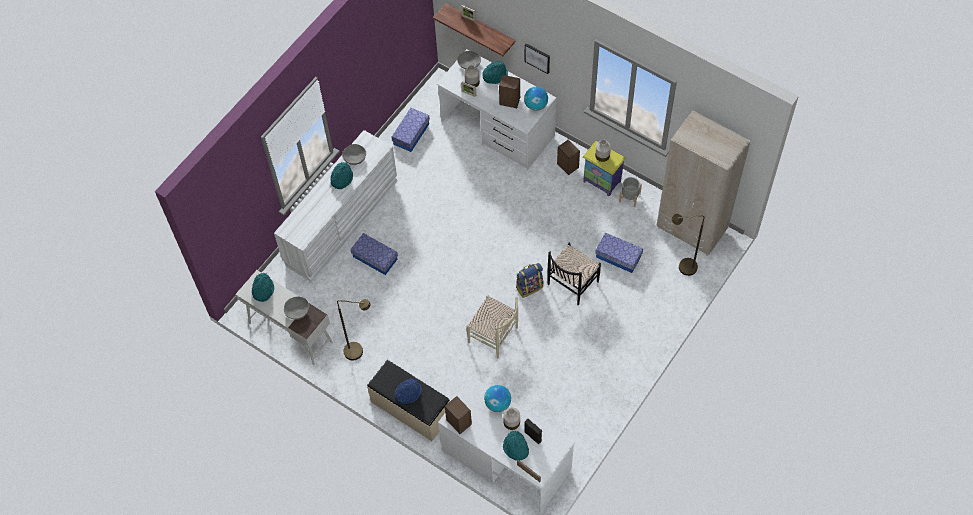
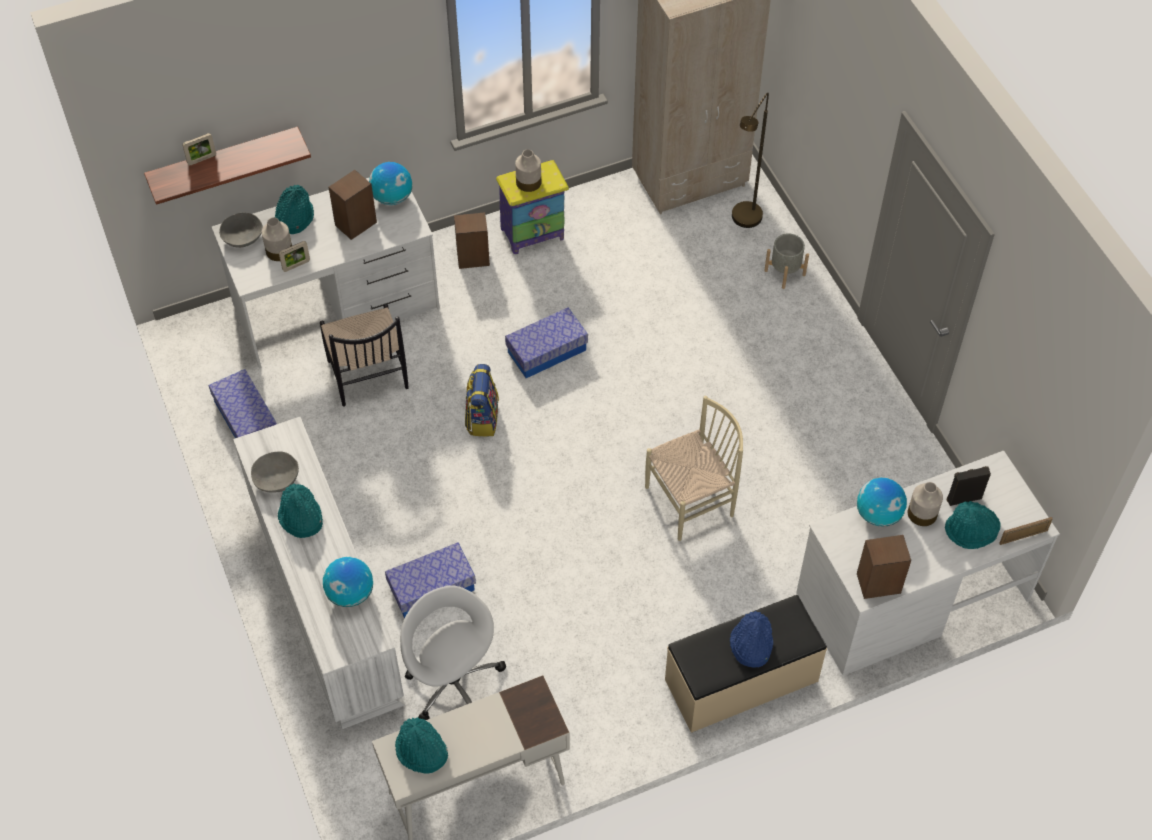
camera: 60 degrees left, 5 degrees down
grey bowl [284,297,309,320] -> none
brown floor lamp [337,299,370,360] -> none
backpack [516,263,543,298] -> backpack moved to [465,364,499,436]
picture [525,44,550,74] -> none
black chair [547,243,601,306] -> black chair moved to [320,303,409,407]
storage box [595,233,643,273] -> storage box moved to [505,307,588,378]
grey planter [619,177,642,207] -> grey planter moved to [764,233,809,289]
none -> globe [323,557,373,607]
none -> white office chair [400,586,506,720]

